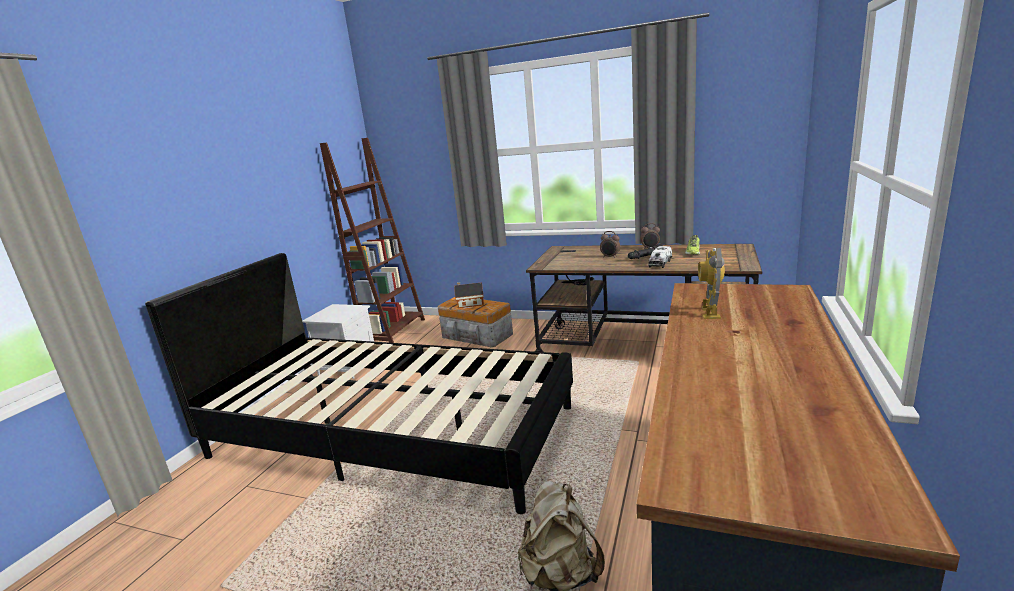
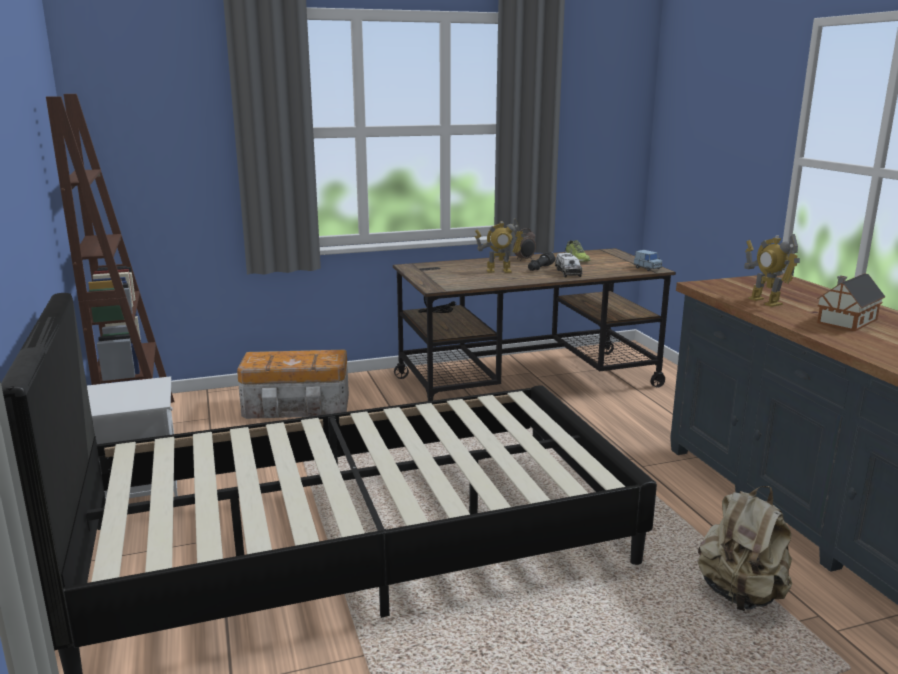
camera: 40 degrees left, 0 degrees up
toy house [454,282,484,308] -> toy house moved to [817,273,885,331]
alarm clock [600,231,620,258] -> toy robot [475,218,525,273]
none -> blue toy car [633,250,663,271]

